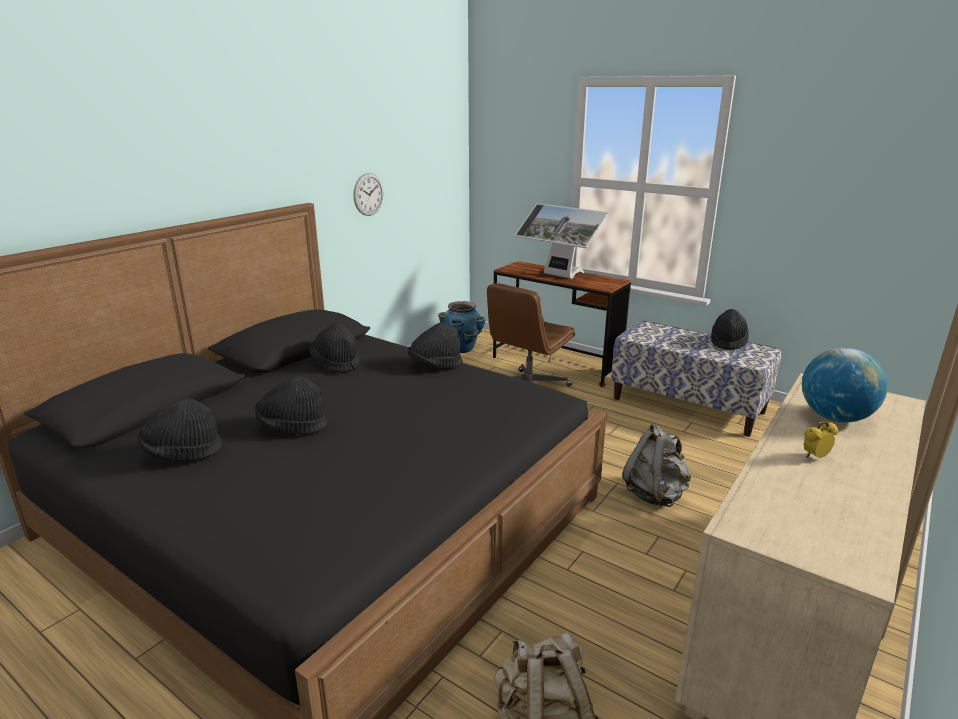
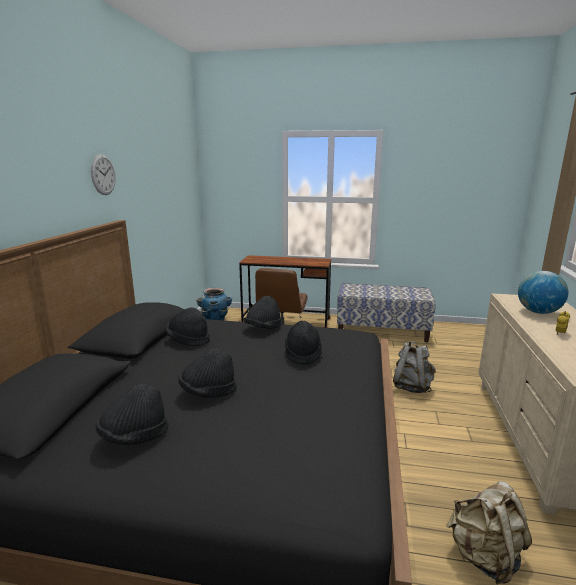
camera: 25 degrees left, 5 degrees down
wall clock [353,173,383,216] -> wall clock moved to [91,154,116,195]
monitor [515,203,608,279] -> none
black hat [711,309,749,351] -> black hat moved to [285,321,322,365]

